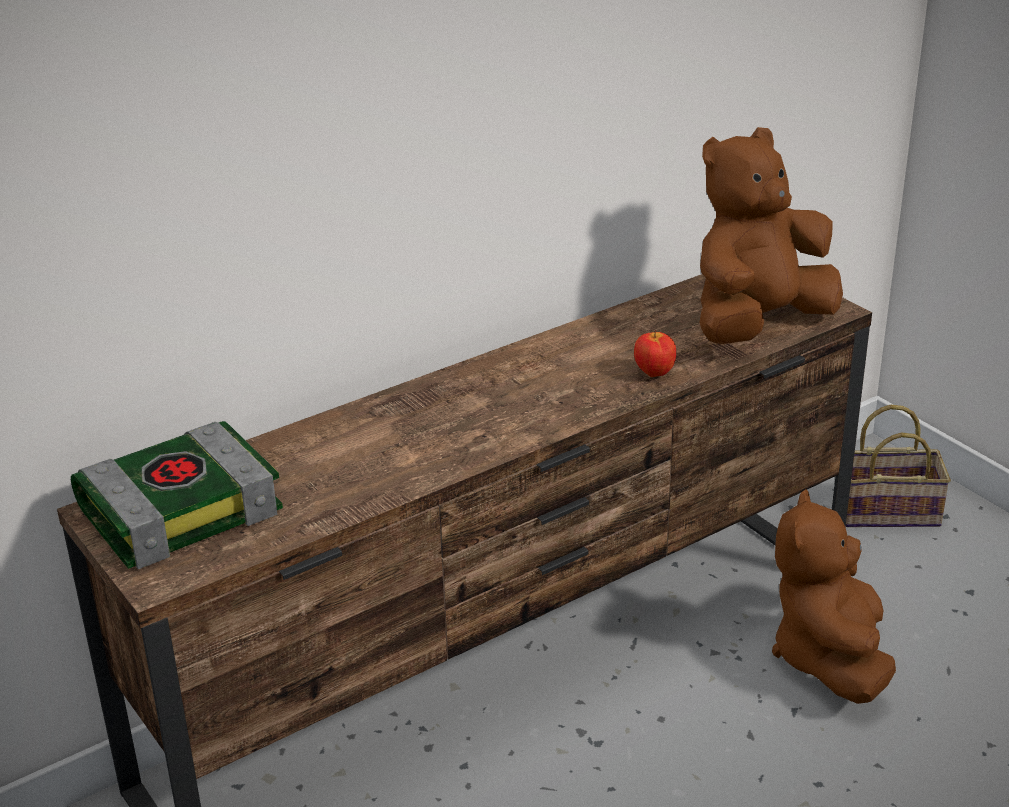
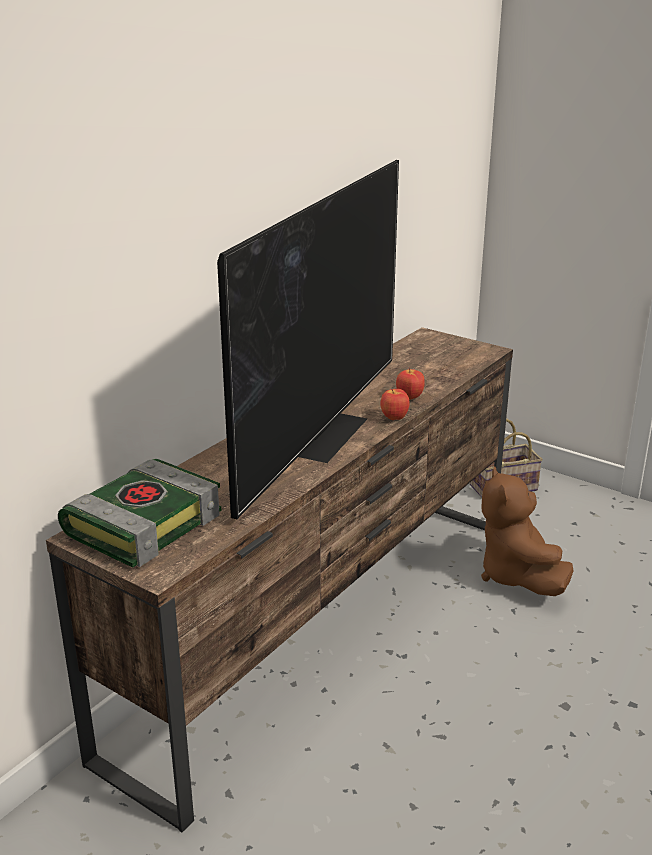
camera: 20 degrees left, 5 degrees down
brown plush toy [699,127,843,344] -> none
none -> television [217,160,399,519]
none -> apple [380,389,410,420]

